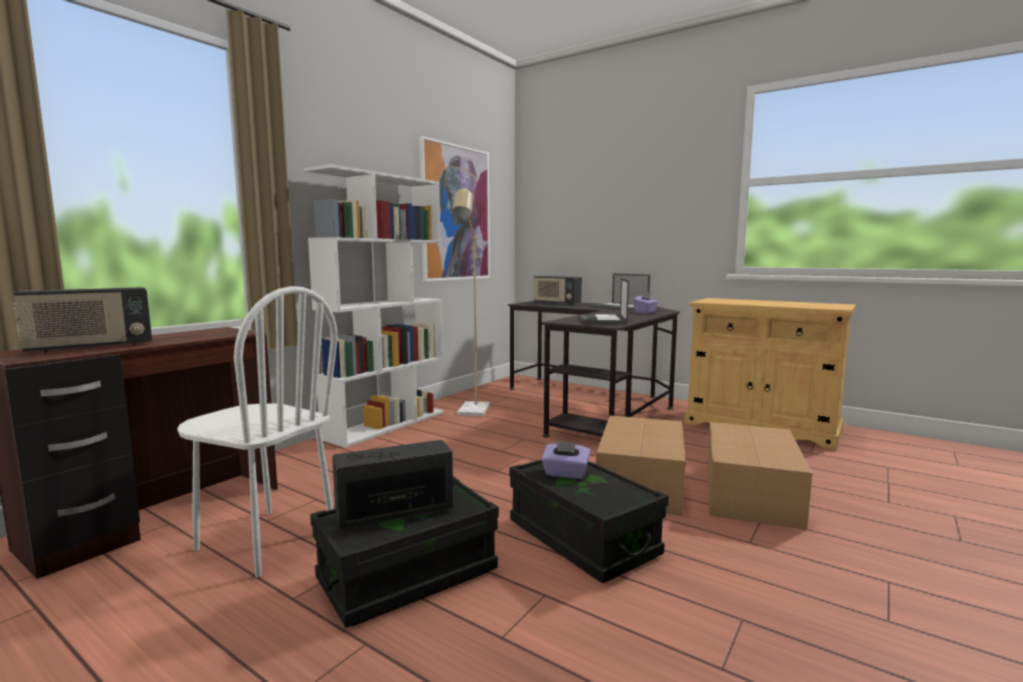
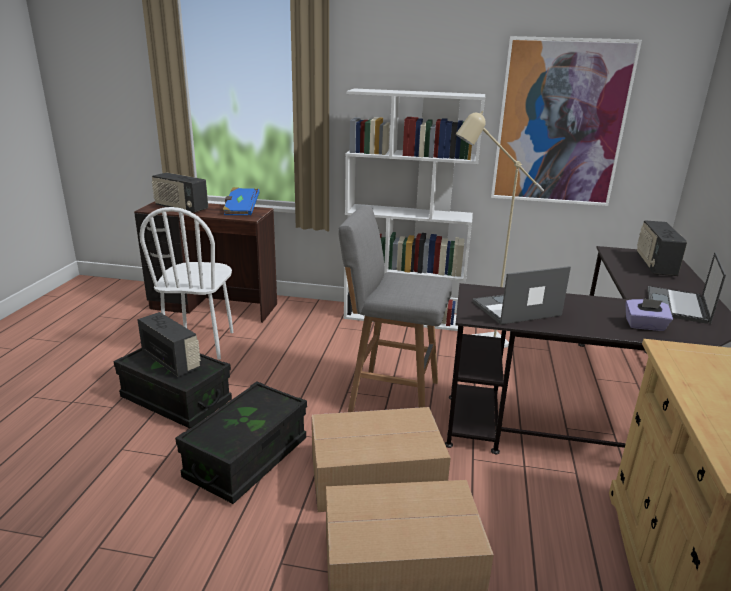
camera: 65 degrees right, 15 degrees up
purple tissue box [542,440,591,479] -> none
none -> blue book [223,187,260,215]
none -> grey stool [338,206,452,412]

